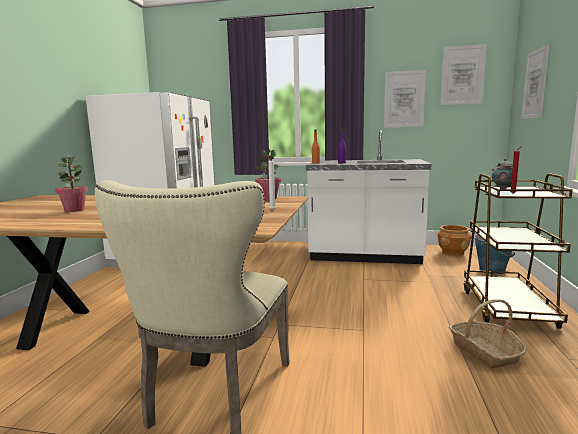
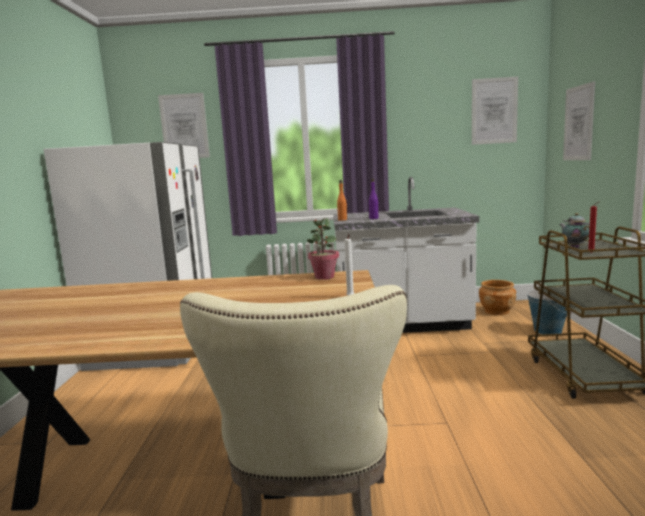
camera: 10 degrees left, 0 degrees up
potted plant [55,156,88,212] -> none
picture [384,70,426,128] -> picture moved to [158,93,210,158]
basket [449,299,526,368] -> none

